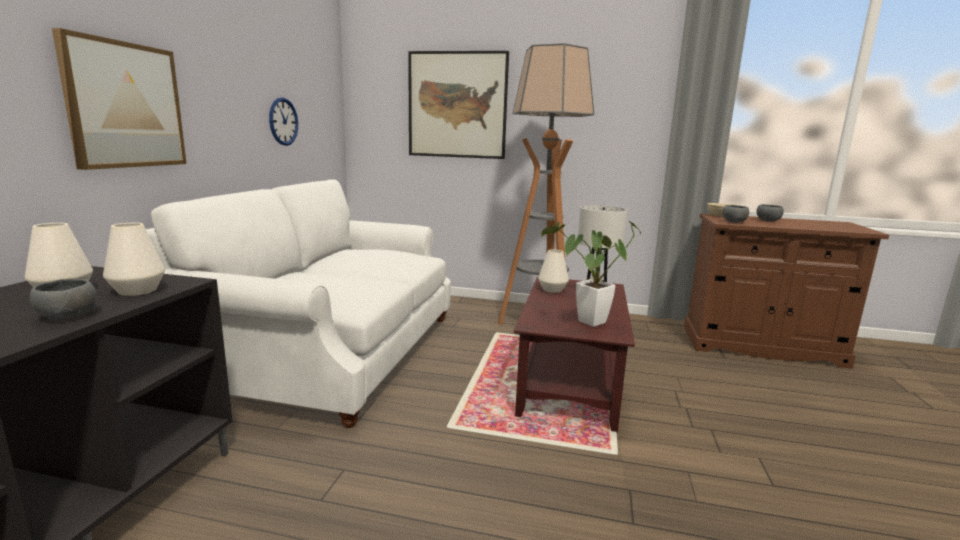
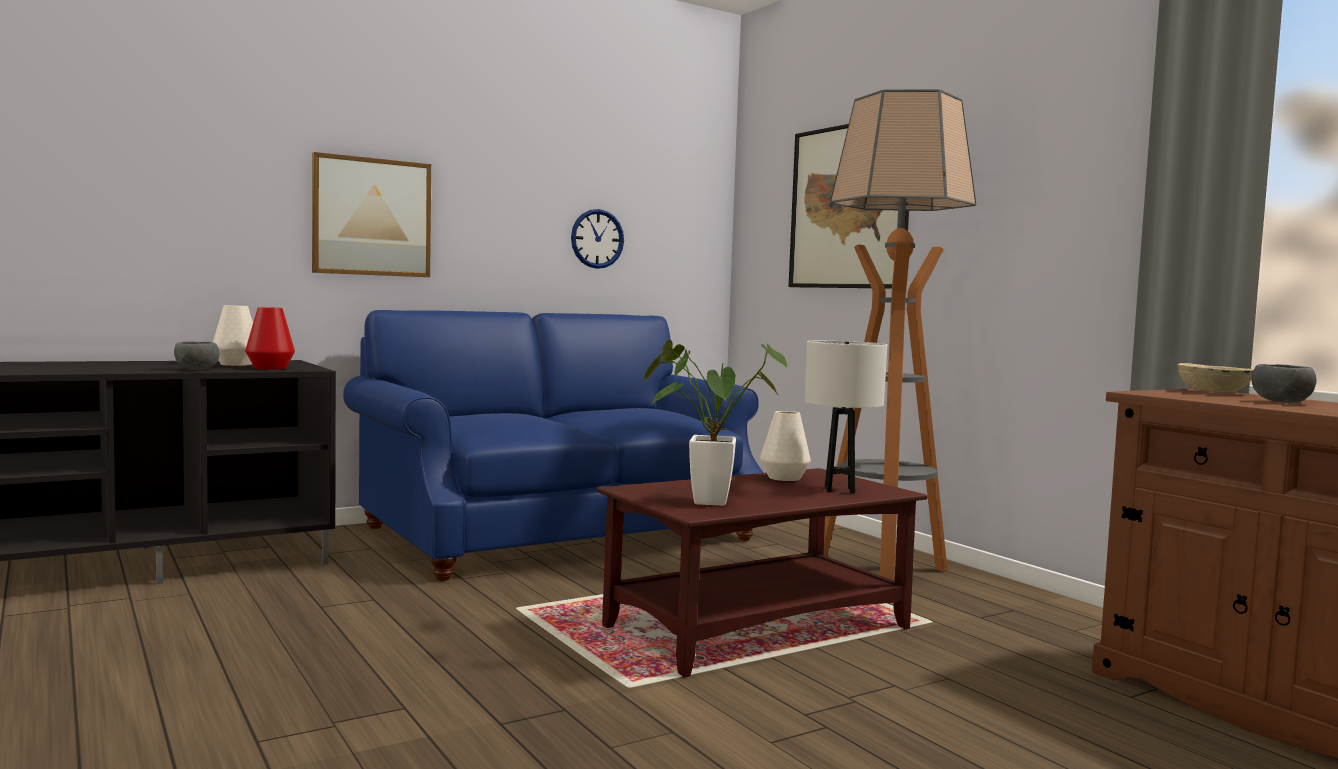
camera: 45 degrees right, 10 degrees down
white vase [103,223,165,296] -> red vase [245,307,295,370]
white sofa [146,179,451,428] -> blue sofa [343,310,764,581]
grey bowl [722,205,749,223] -> none

